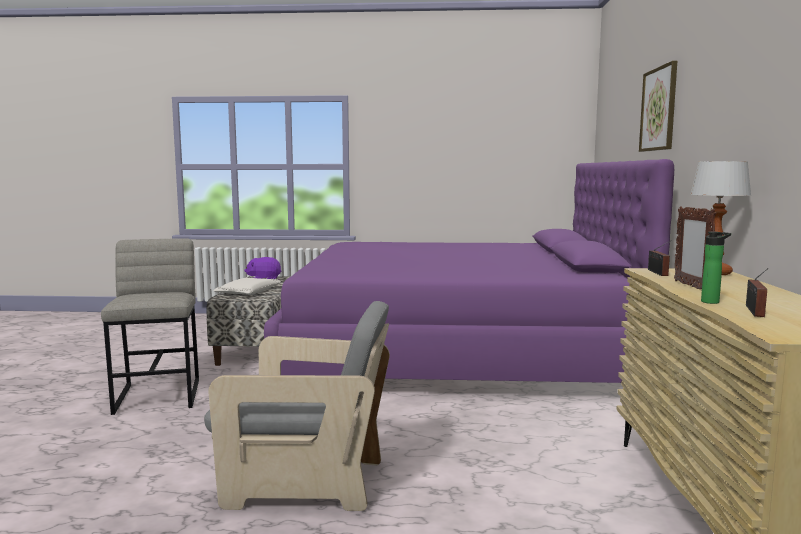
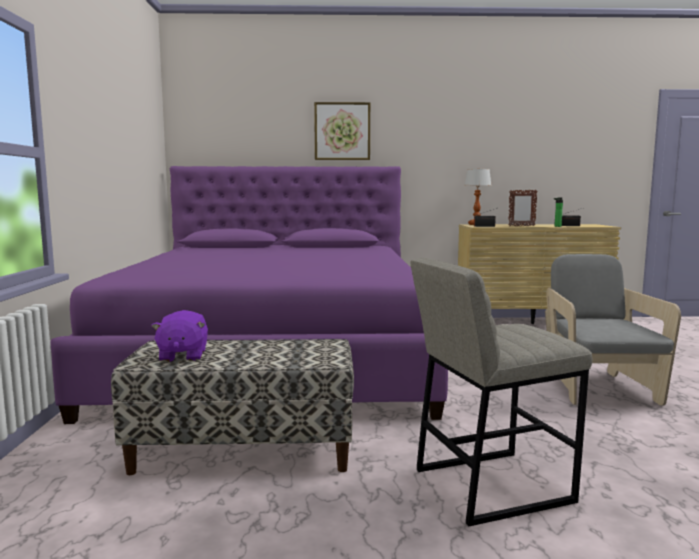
camera: 95 degrees left, 0 degrees up
white pillow [214,277,281,295] -> none

